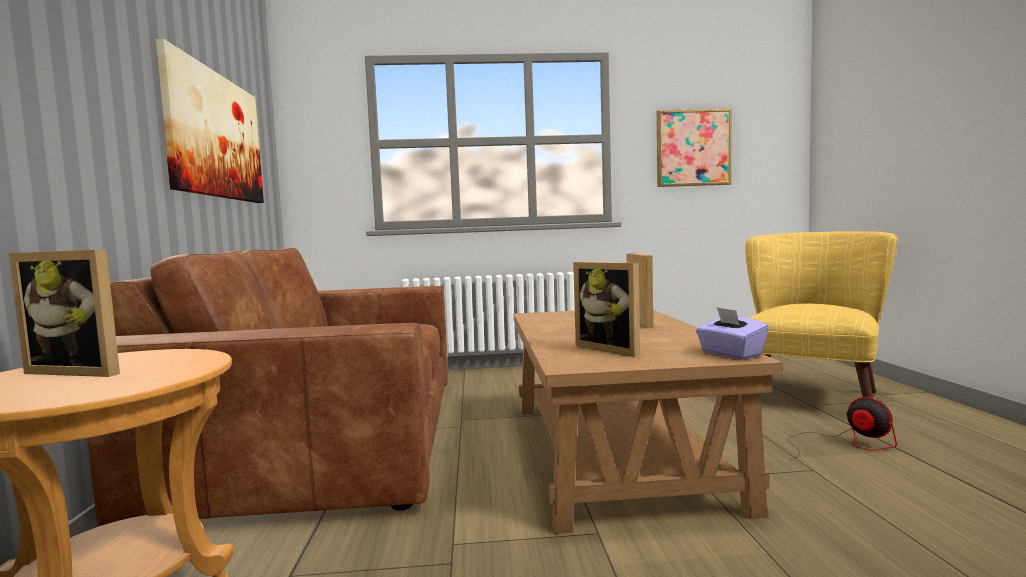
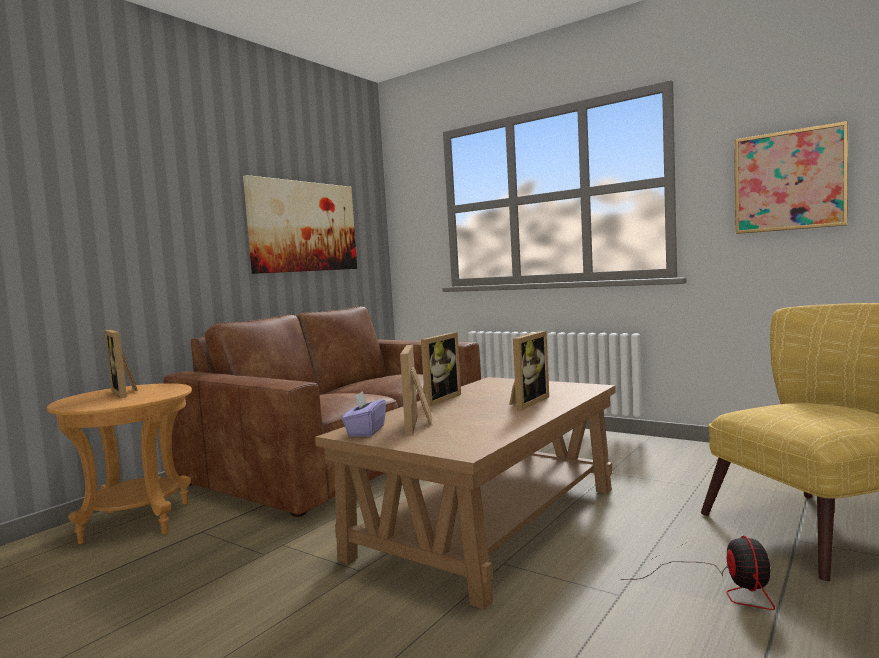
camera: 40 degrees right, 0 degrees up
purple tissue box [696,307,769,360] -> purple tissue box moved to [342,391,386,437]
none -> picture frame [421,332,461,407]

